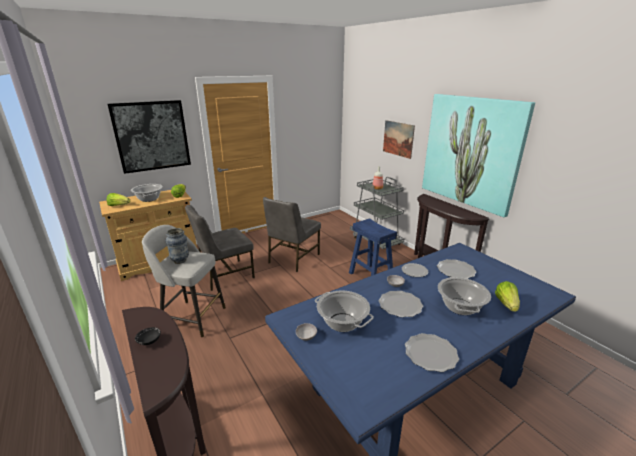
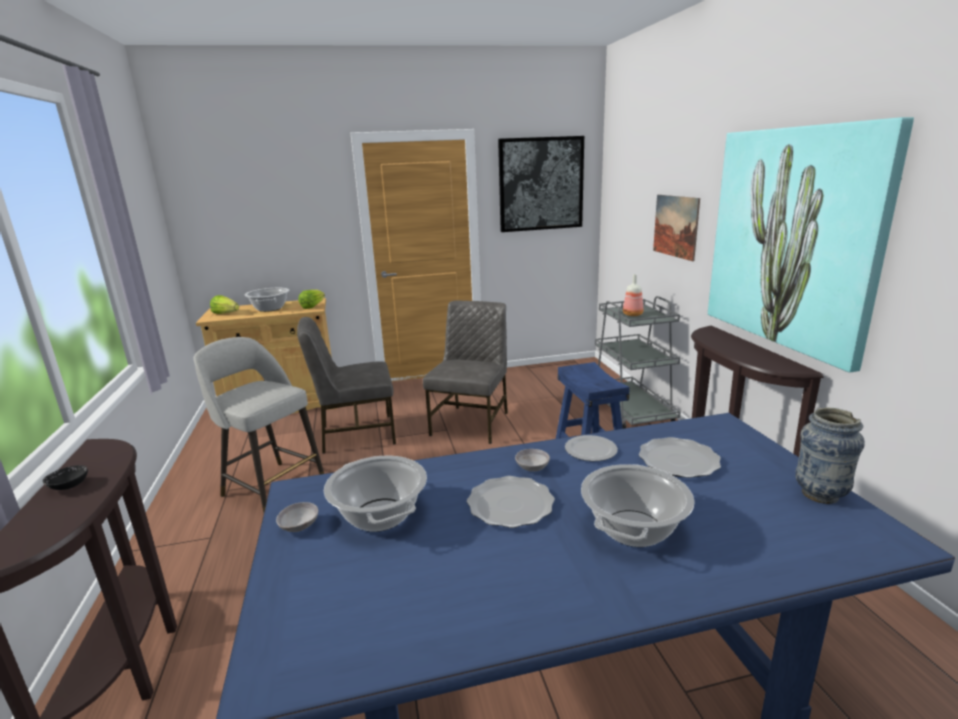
camera: 20 degrees right, 5 degrees down
picture [107,100,191,174] -> picture moved to [498,136,584,232]
vase [165,228,189,264] -> vase moved to [795,408,865,504]
grey chair [263,197,321,272] -> grey chair turned 150 degrees clockwise [423,300,508,444]
plate [405,333,459,372] -> none
lettuce [495,281,520,312] -> none

